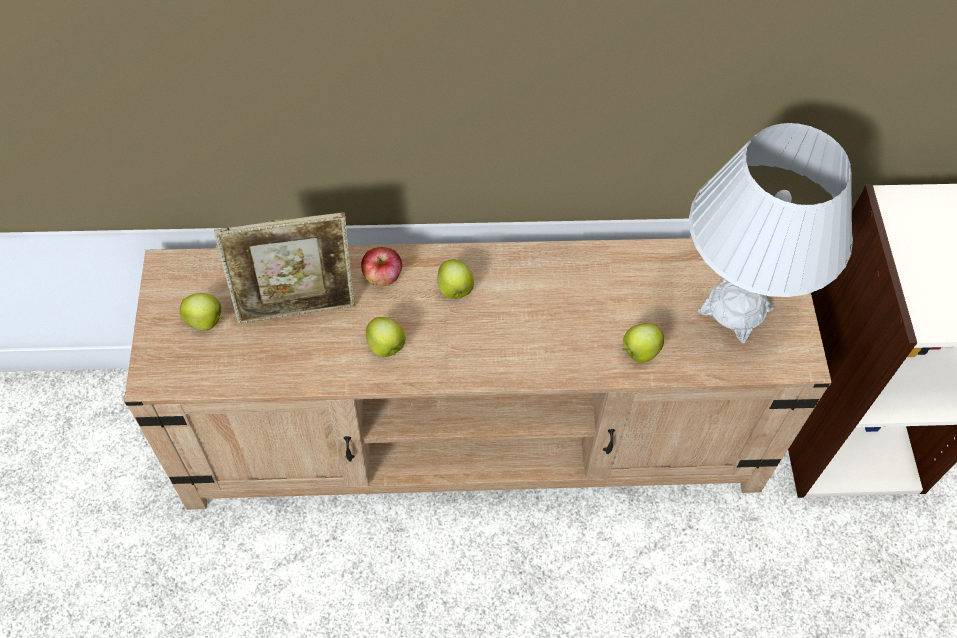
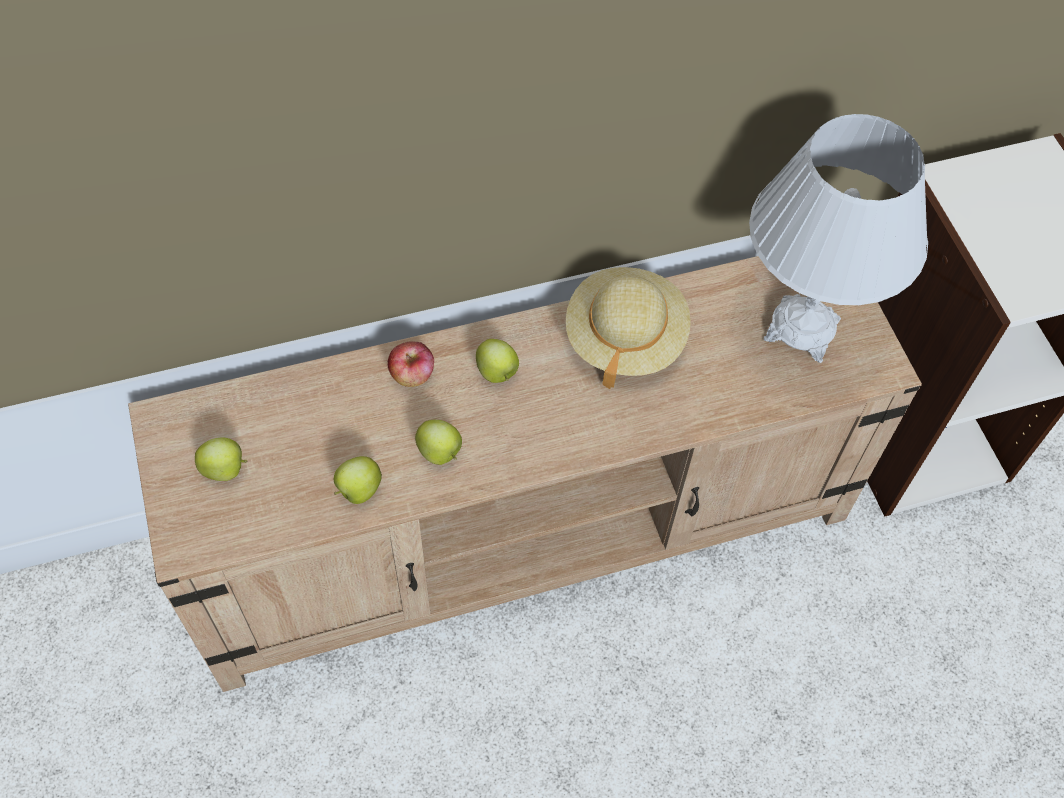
camera: 15 degrees left, 0 degrees up
picture frame [214,212,355,324] -> none
apple [623,323,664,363] -> apple moved to [334,456,382,504]
none -> beige hat [566,267,691,389]

